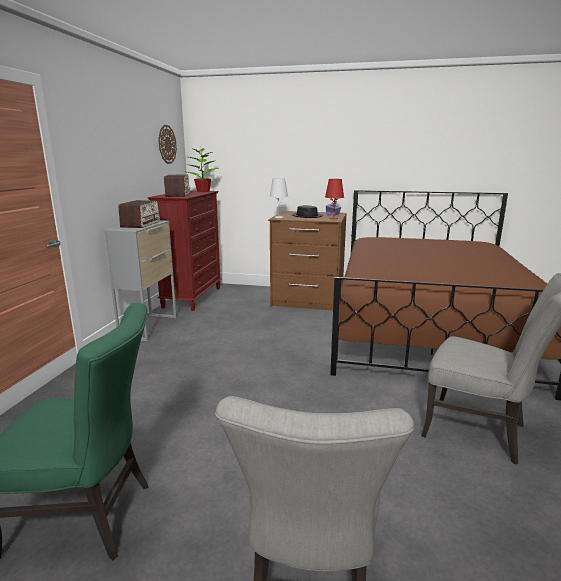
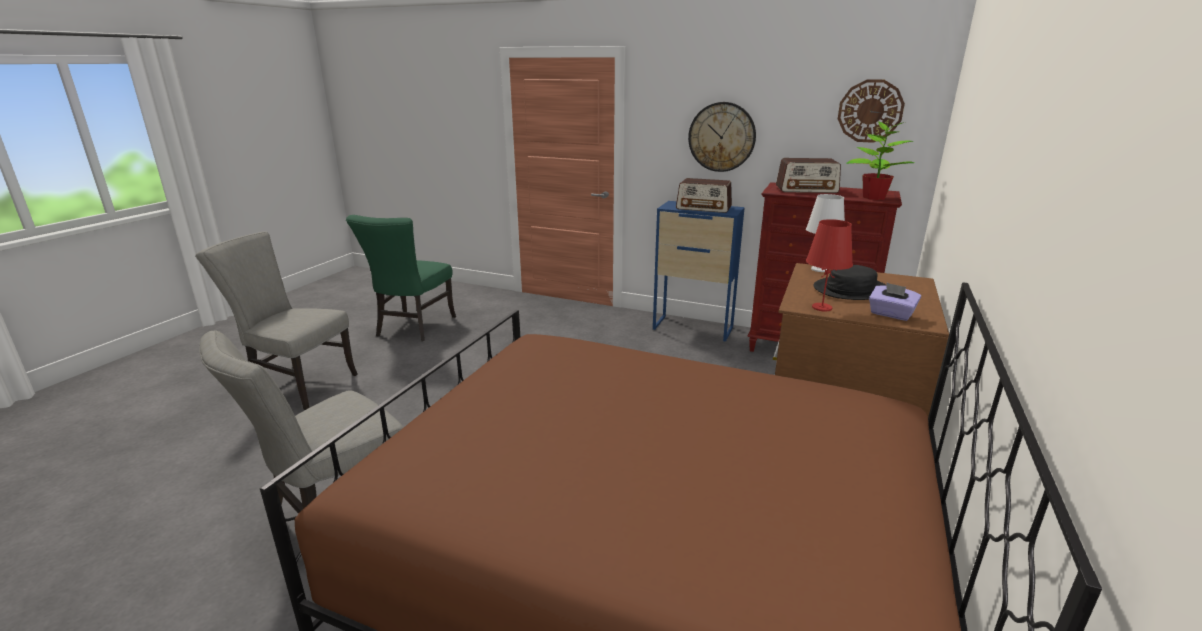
camera: 100 degrees right, 5 degrees up
grey cabinet [104,220,177,341] -> blue cabinet [653,201,745,342]
none -> wall clock [688,102,756,172]

